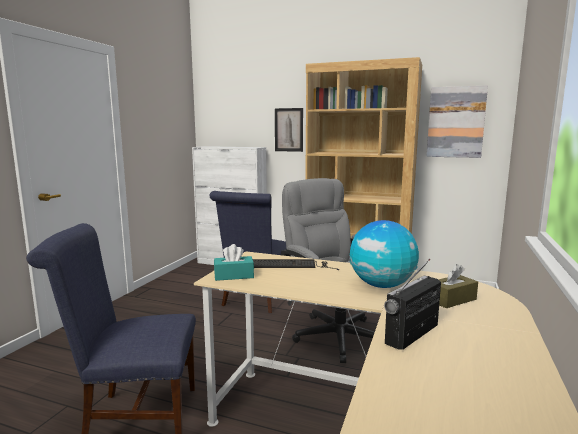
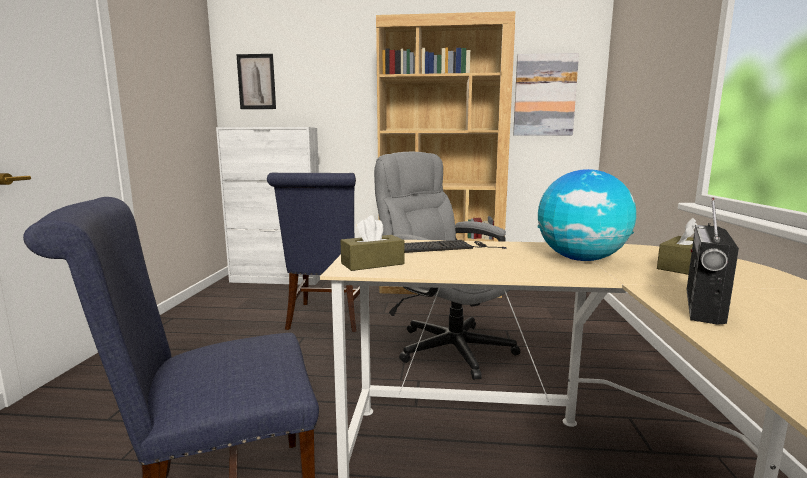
camera: 15 degrees left, 0 degrees up
turquoise tissue box [214,244,254,281] -> brown tissue box [340,215,405,271]
picture [275,108,303,152] -> picture moved to [236,54,276,109]

